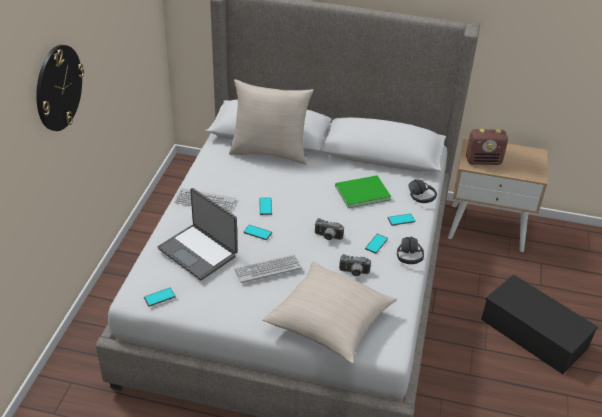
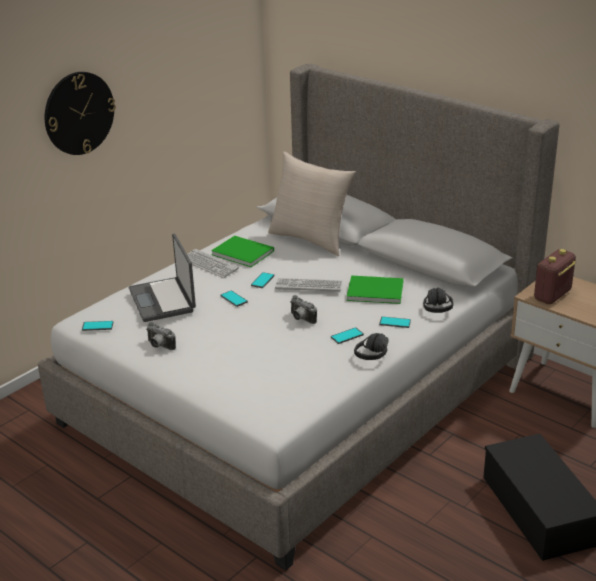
camera: 30 degrees right, 10 degrees down
keyboard [234,255,302,283] -> keyboard moved to [275,278,342,292]
beige pillow [263,262,397,364] -> none
camera [339,254,371,276] -> camera moved to [146,322,176,350]
radio [466,129,508,165] -> radio turned 105 degrees clockwise [534,249,576,304]
none -> green book [211,236,274,267]

